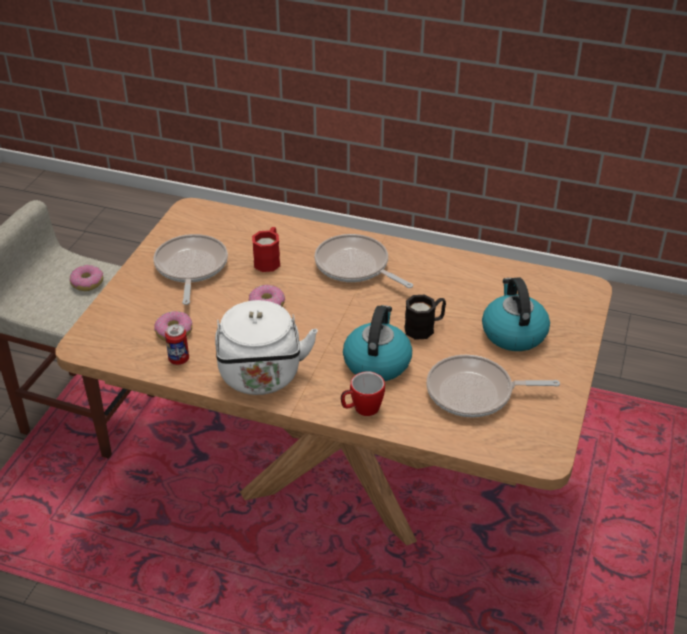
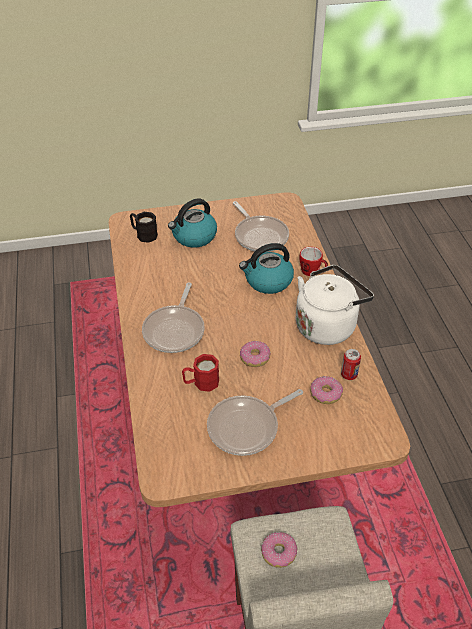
camera: 120 degrees left, 5 degrees up
black mug [404,295,446,340] -> black mug moved to [130,212,158,243]

